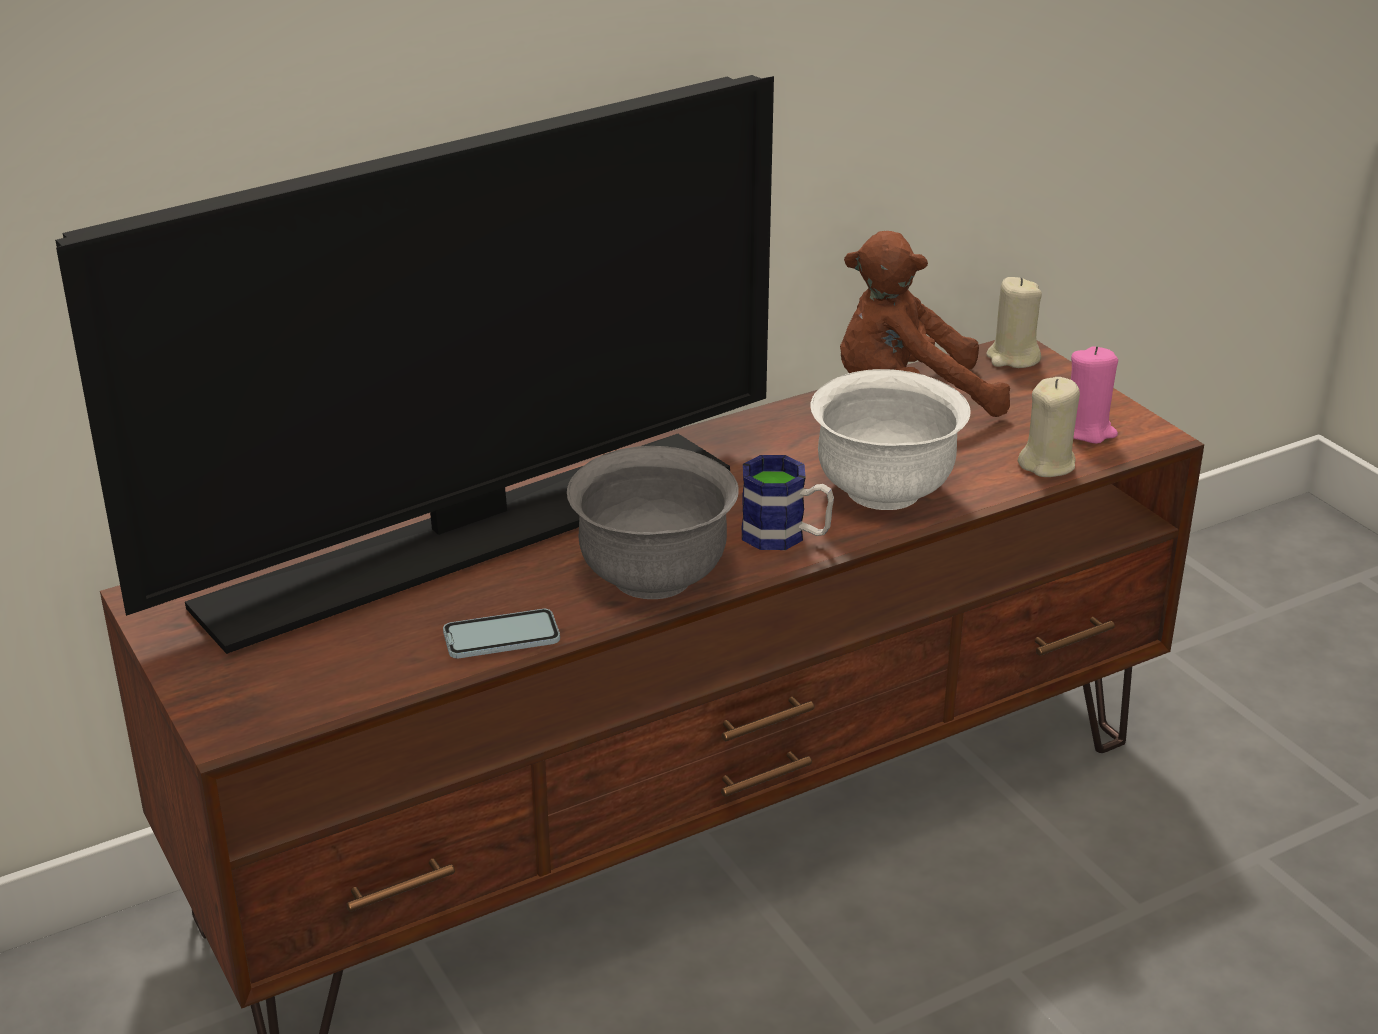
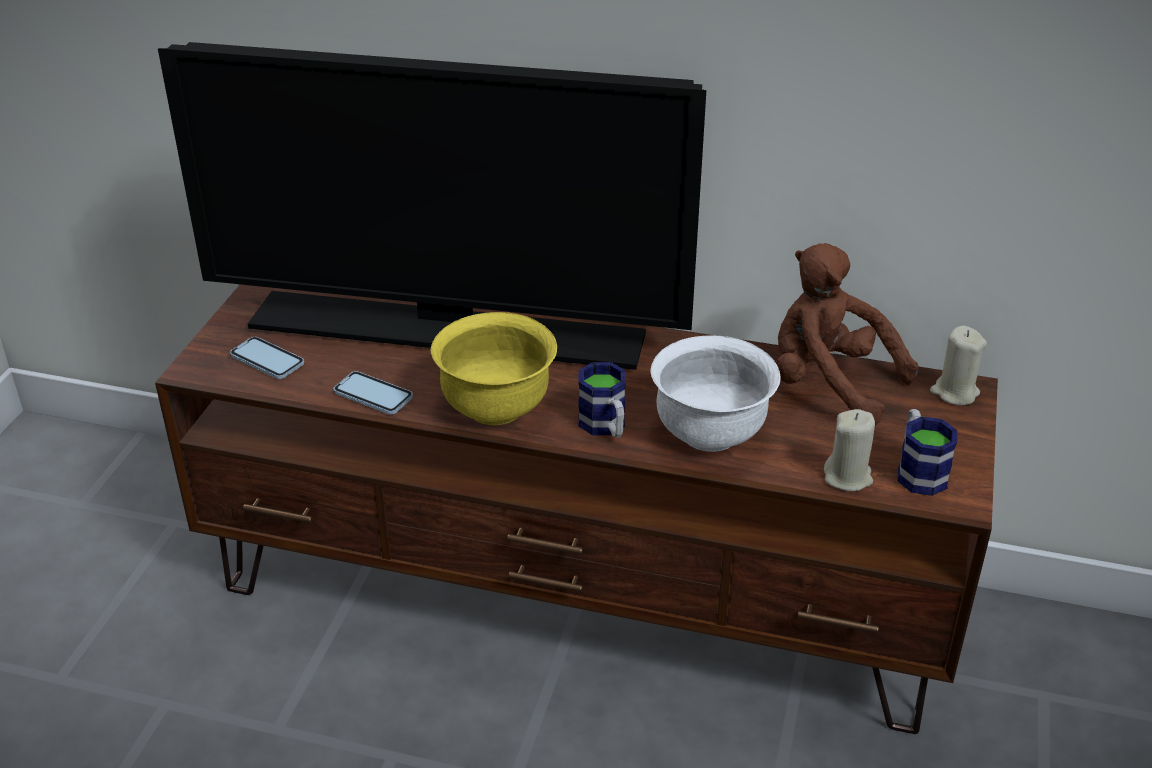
camera: 45 degrees right, 5 degrees up
grey bowl [567,446,739,599] -> yellow bowl [431,312,557,425]
pink candle [1071,346,1118,444] -> mug [897,409,957,496]
none -> phone [230,337,304,379]

